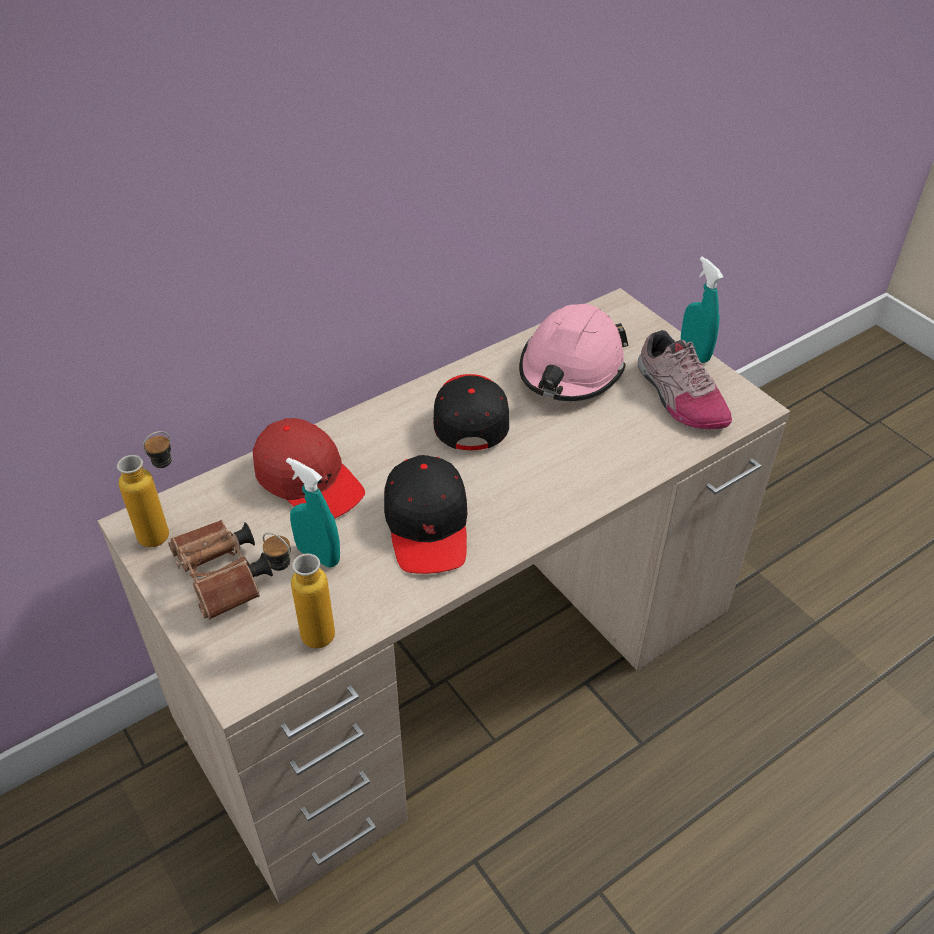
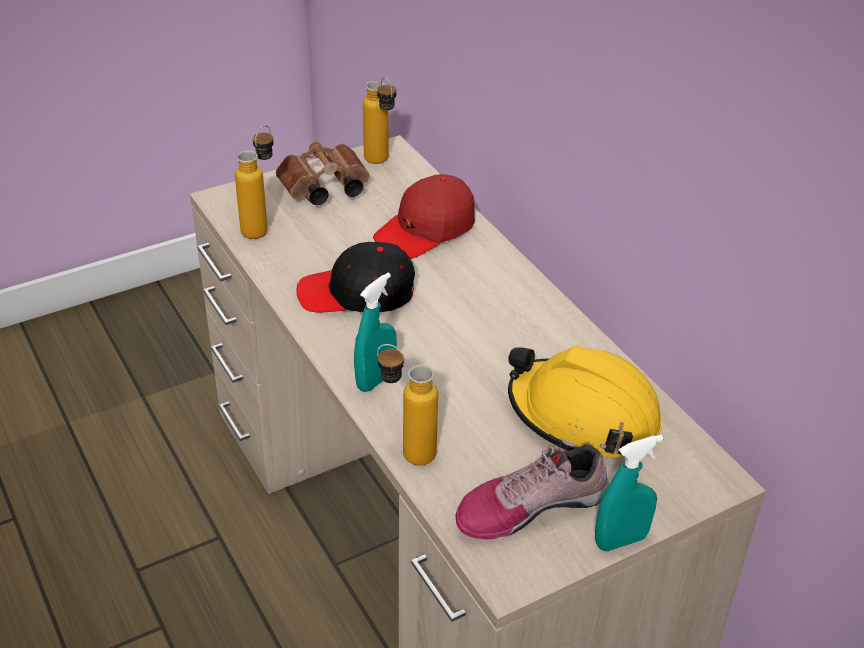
camera: 95 degrees right, 5 degrees down
turquoise spray bottle [286,458,340,567] -> turquoise spray bottle moved to [354,273,397,392]
black cap [433,374,509,450] -> none
pink hard hat [519,304,628,401] -> yellow hard hat [508,345,662,457]
none -> bottle [377,344,438,465]

